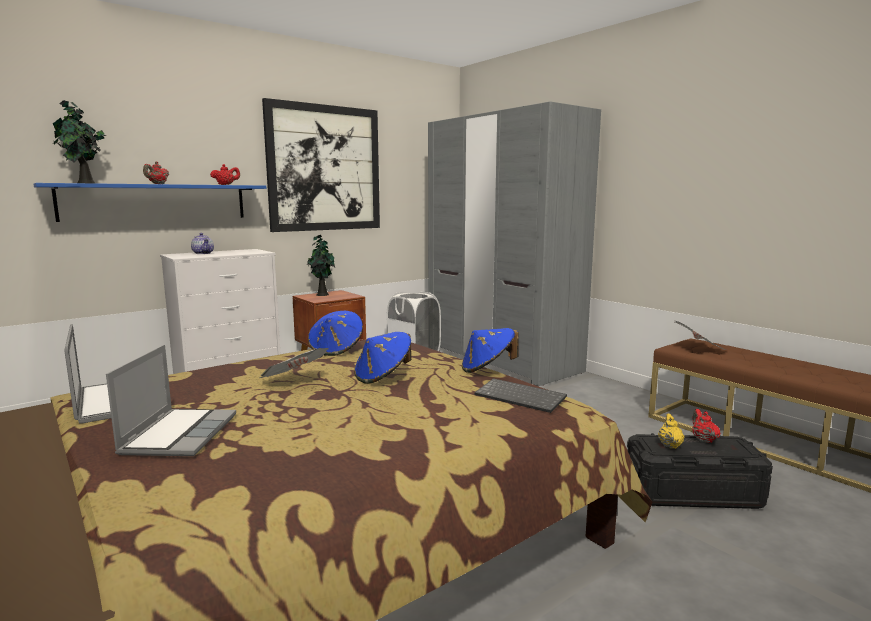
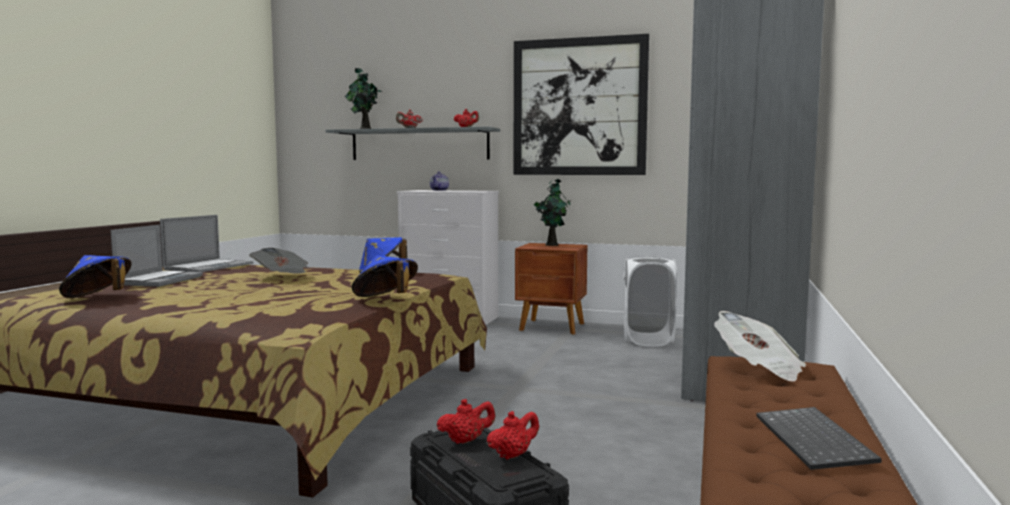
camera: 55 degrees right, 5 degrees down
blue shelf [33,183,266,222] -> grey shelf [326,126,500,160]
laptop [106,345,236,456] -> laptop turned 45 degrees counterclockwise [111,225,203,287]
blue hat [354,332,411,384] -> blue hat moved to [59,255,132,298]
keyboard [474,378,567,413] -> keyboard moved to [756,407,882,470]
yellow teapot [658,414,685,449] -> red teapot [437,399,495,444]

